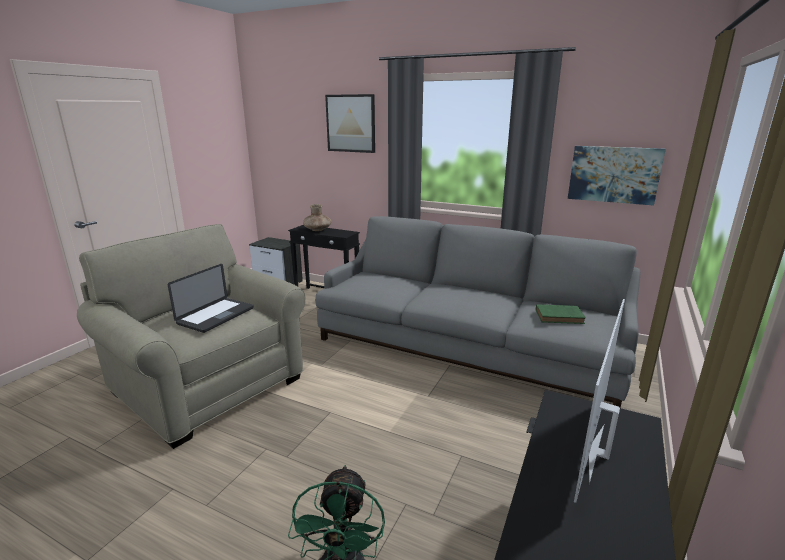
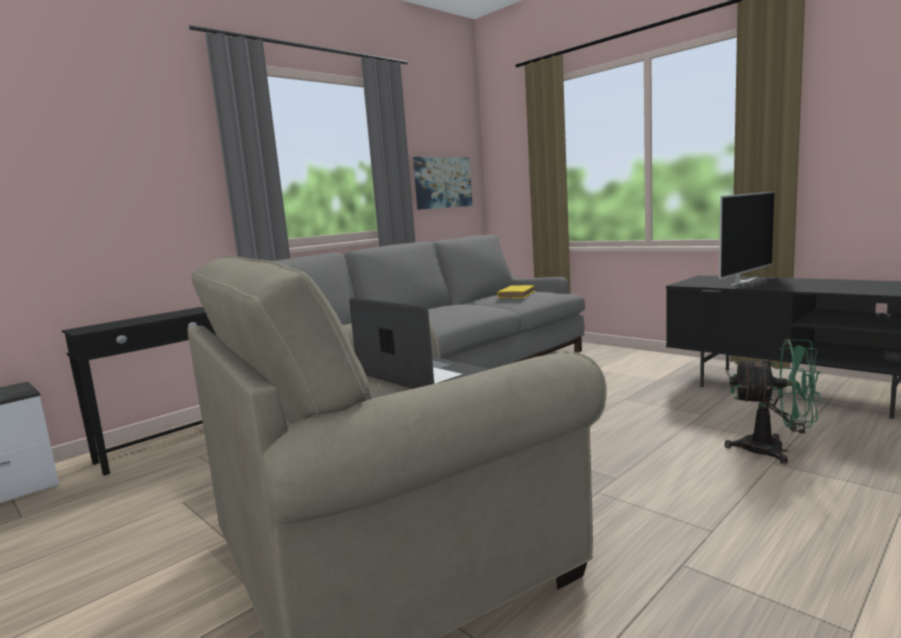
camera: 70 degrees left, 10 degrees down
brown vase [303,204,332,231] -> none
picture [325,94,375,153] -> none
green book [536,304,586,324] -> yellow book [497,285,535,298]
television [574,299,625,503] -> television turned 90 degrees counterclockwise [719,191,774,286]

